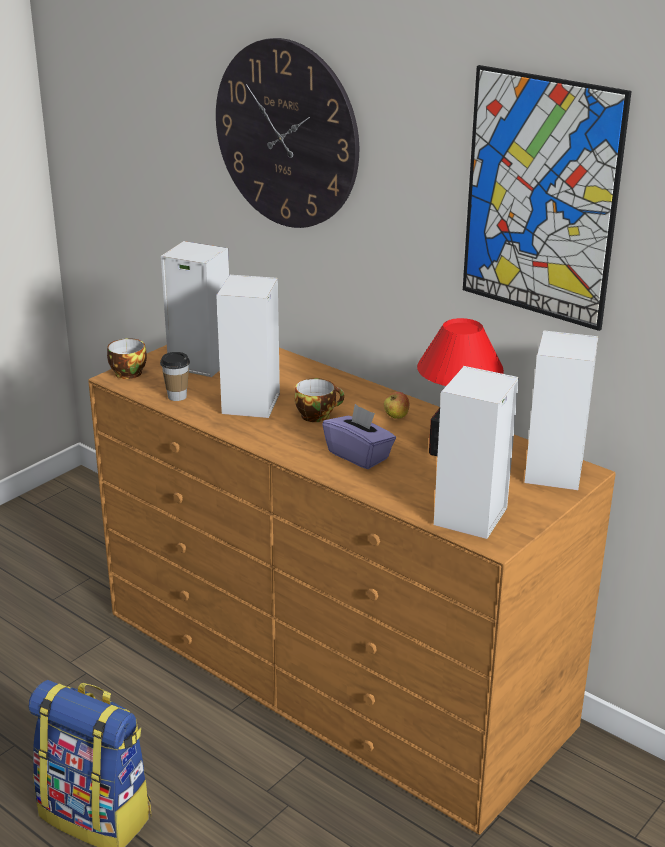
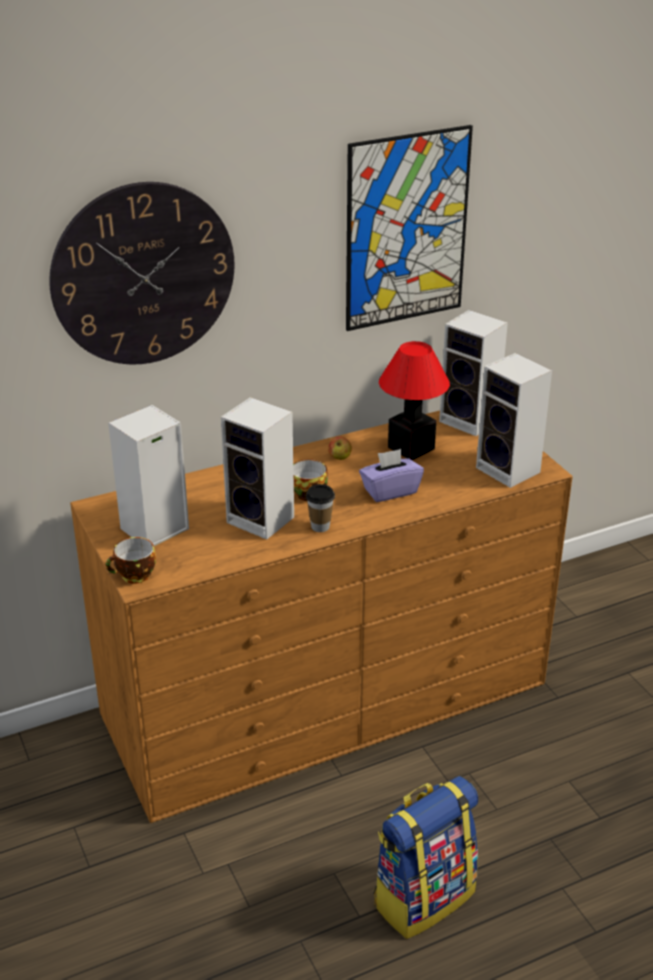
camera: 65 degrees left, 5 degrees up
cup [160,352,190,401] -> cup moved to [306,484,335,532]

